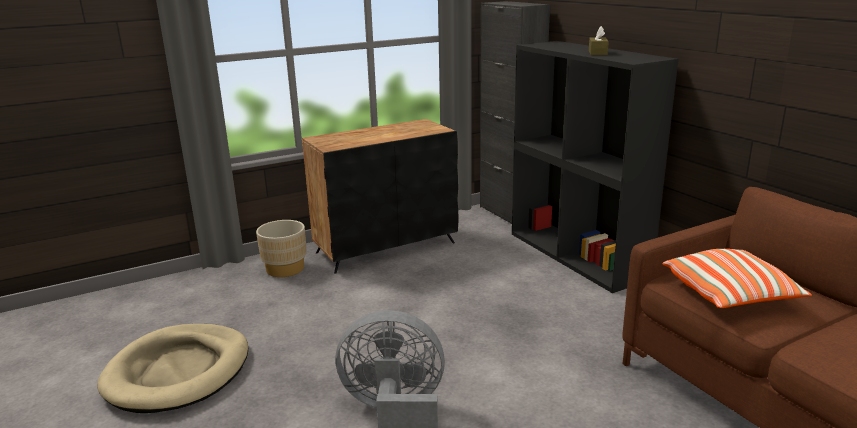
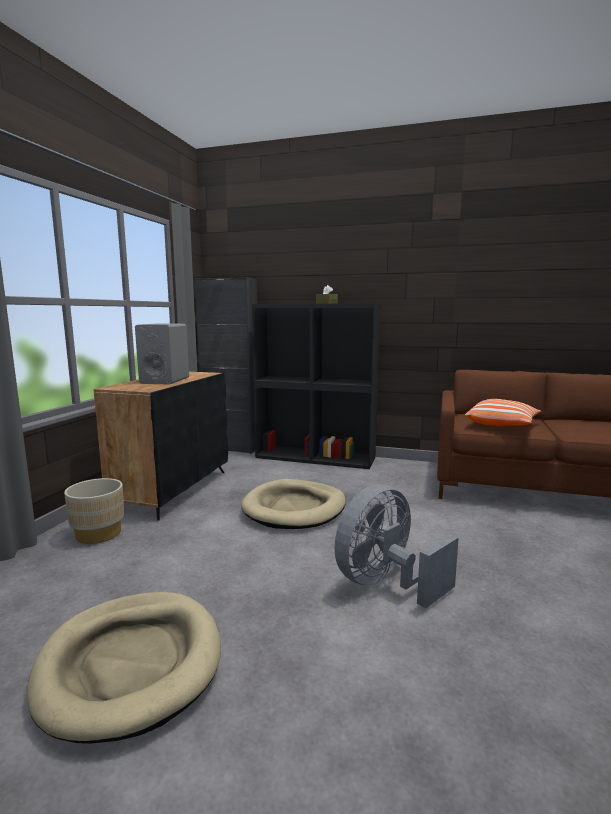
camera: 45 degrees left, 10 degrees down
none -> grey speaker [135,323,189,385]
none -> beige dog bed [241,479,346,529]

